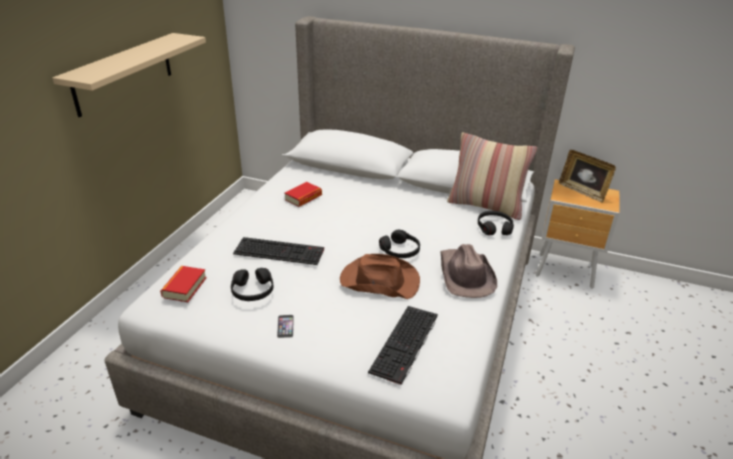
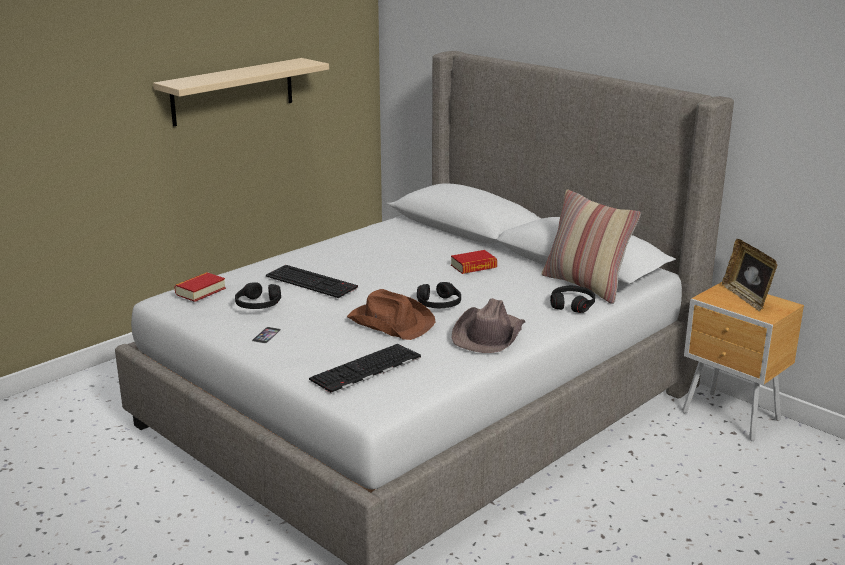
camera: 25 degrees right, 10 degrees down
book [285,182,322,207] -> book moved to [451,250,497,274]

